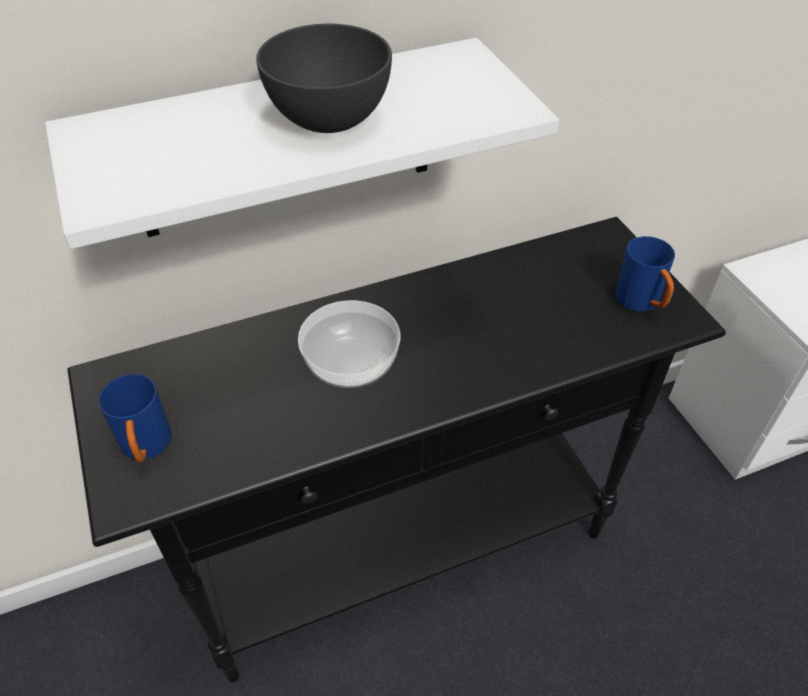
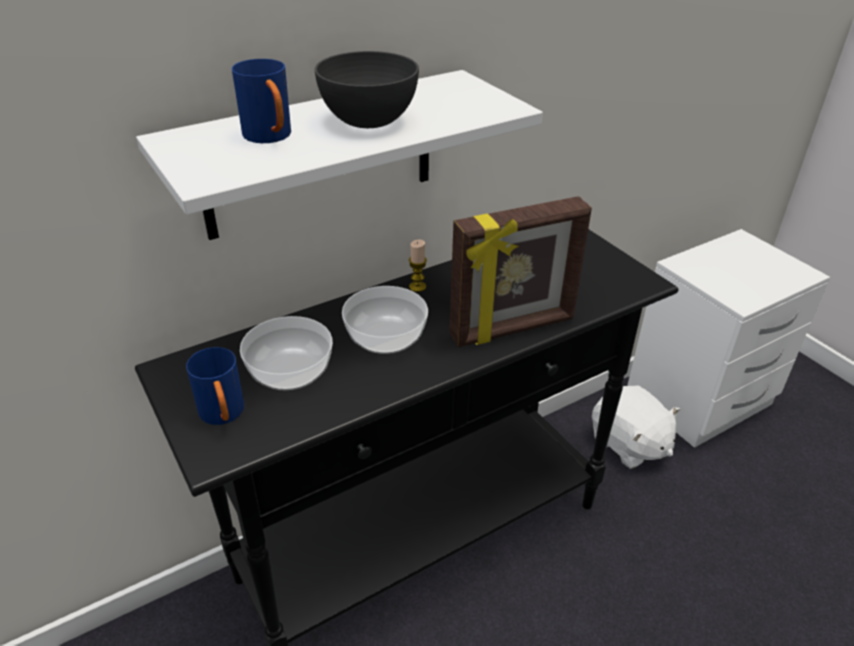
camera: 10 degrees left, 10 degrees down
blue mug [615,236,675,311] -> blue mug moved to [232,59,291,143]
none -> bowl [240,316,333,390]
none -> candle [409,240,427,292]
none -> picture frame [449,196,592,347]
none -> white plush toy [592,386,680,469]

